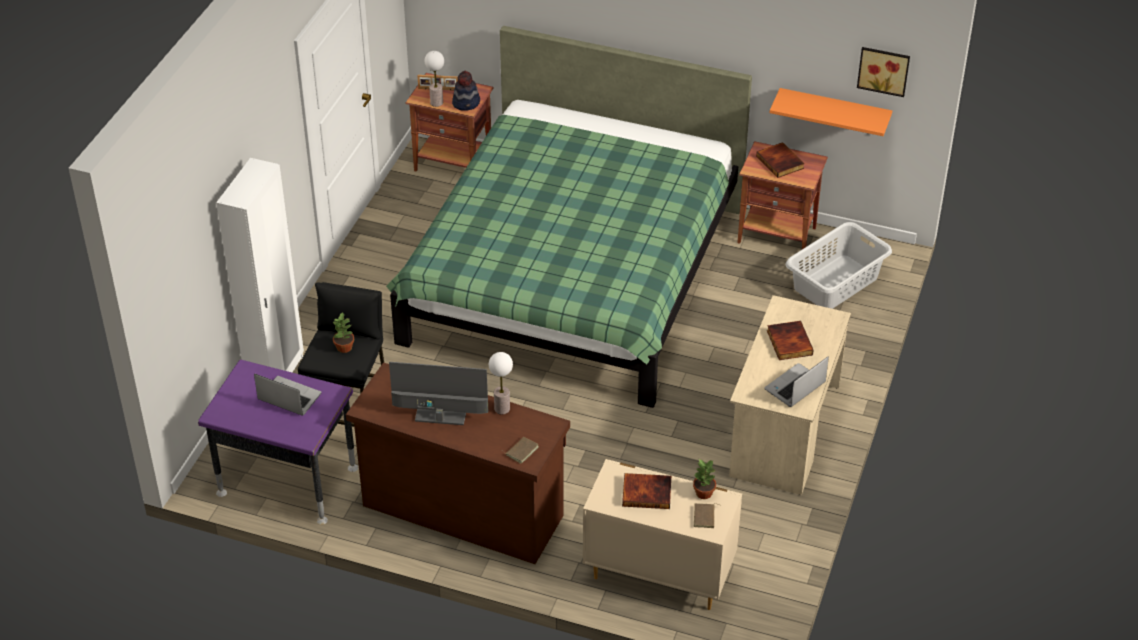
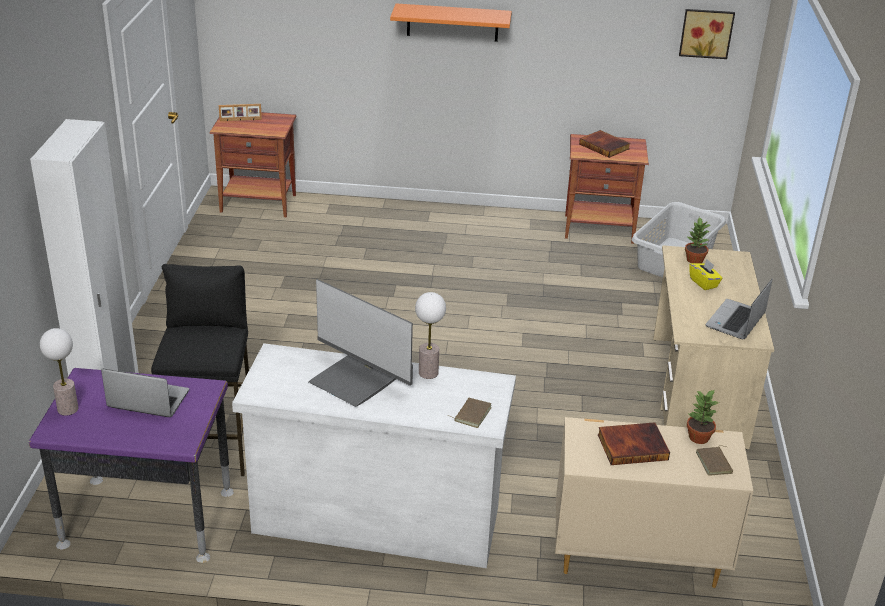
camera: 15 degrees left, 10 degrees down
potted plant [332,312,354,353] -> potted plant moved to [685,217,710,263]
brown dresser [346,362,570,564] -> white dresser [232,343,516,568]
green bed [386,26,752,408] -> none
monitor [389,362,488,425] -> monitor turned 135 degrees counterclockwise [308,279,413,407]
table lamp [424,51,444,107] -> table lamp moved to [40,328,78,416]
hat [452,71,480,111] -> none
book [767,321,814,360] -> yellow tissue box [689,259,723,290]
orange shelf [770,88,892,136] -> orange shelf moved to [390,3,512,42]

